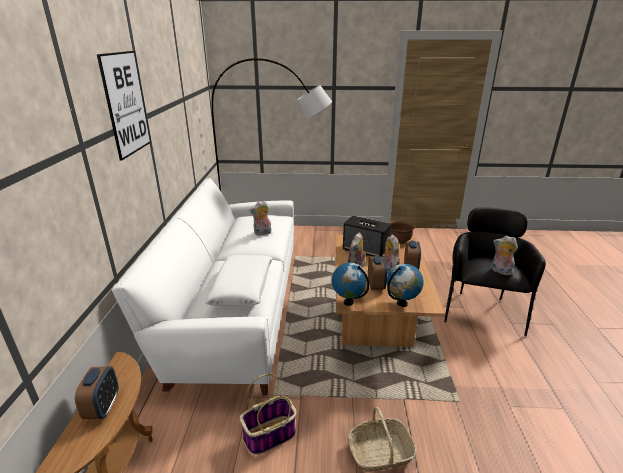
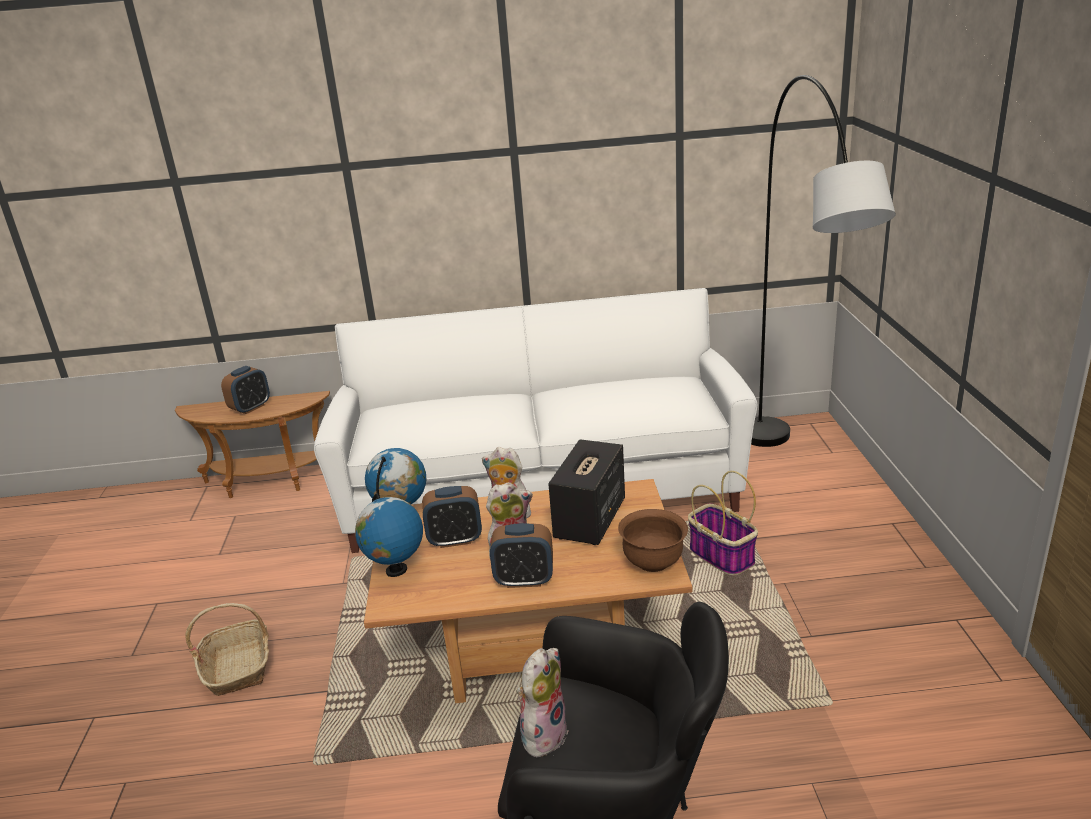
camera: 85 degrees right, 0 degrees up
alarm clock [75,366,119,419] -> alarm clock turned 45 degrees counterclockwise [221,366,270,414]
picture [97,51,151,161] -> none
white pillow [205,255,273,306] -> none
basket [240,374,296,455] -> basket moved to [688,471,758,575]
plush toy [249,201,271,235] -> none

